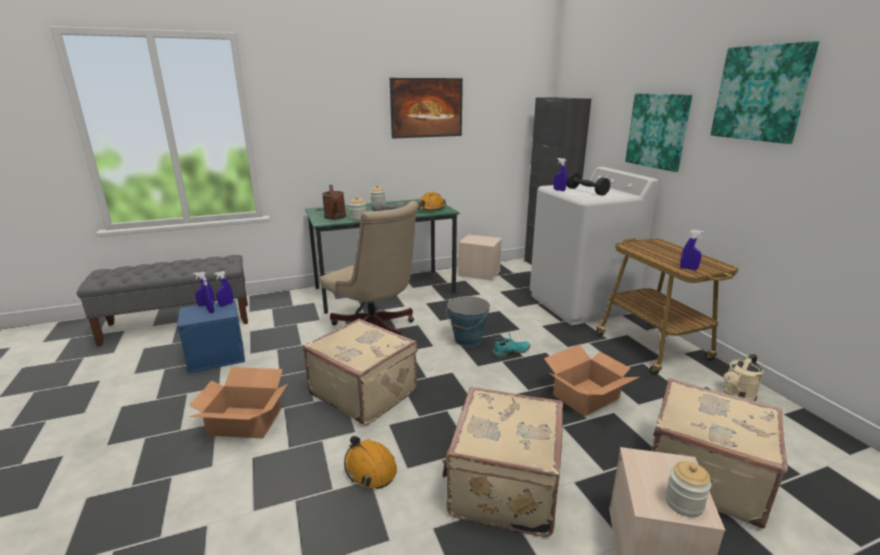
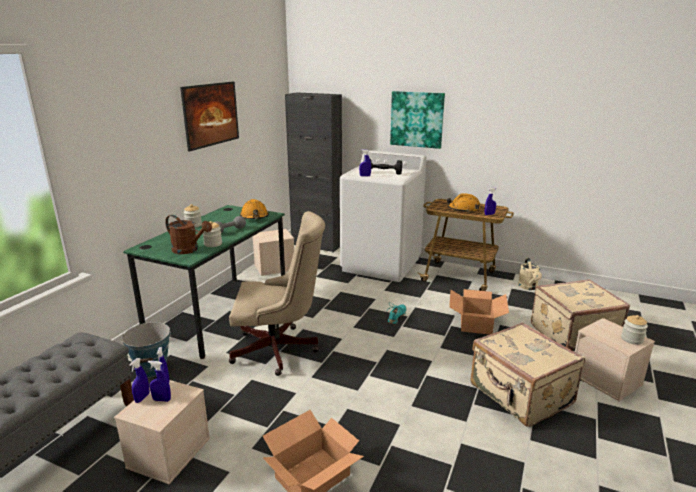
camera: 45 degrees left, 0 degrees up
blue storage box [177,300,245,373] -> beige storage box [114,380,210,484]
beige suitcase [303,319,418,426] -> none
orange hard hat [344,436,397,489] -> orange hard hat moved to [447,194,481,213]
bucket [446,296,490,347] -> bucket moved to [121,322,171,378]
picture [710,41,819,144] -> none

